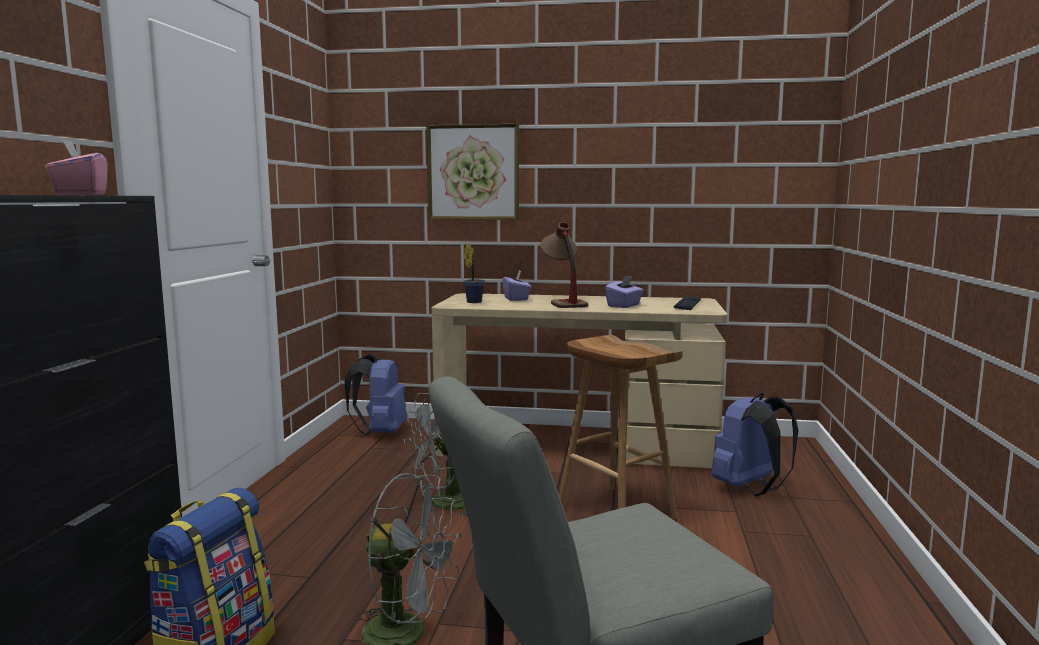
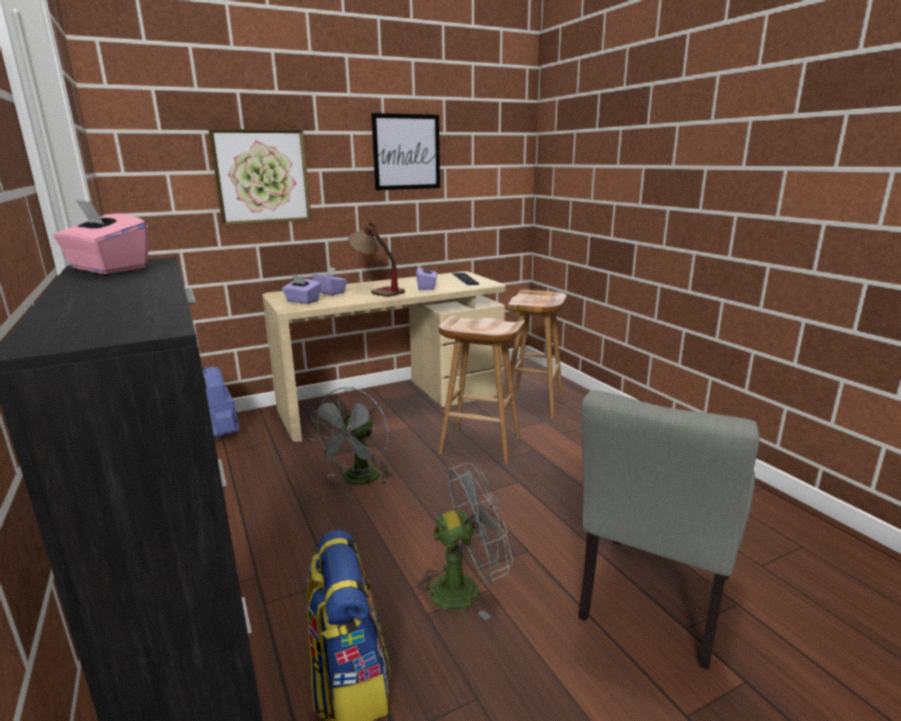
camera: 35 degrees left, 10 degrees up
potted plant [463,243,485,303] -> purple tissue box [282,275,321,304]
blue backpack [711,393,798,496] -> brown stool [505,290,567,418]
none -> picture [371,113,440,190]

